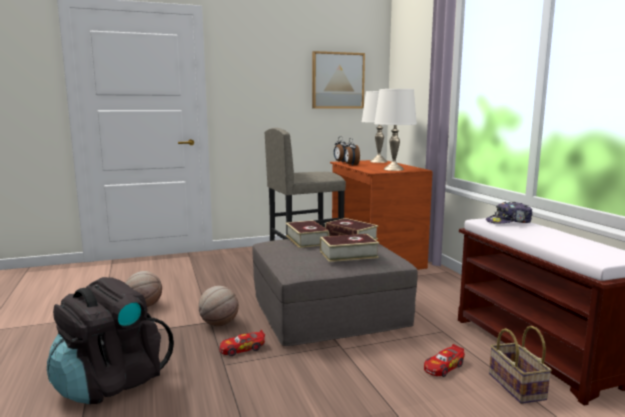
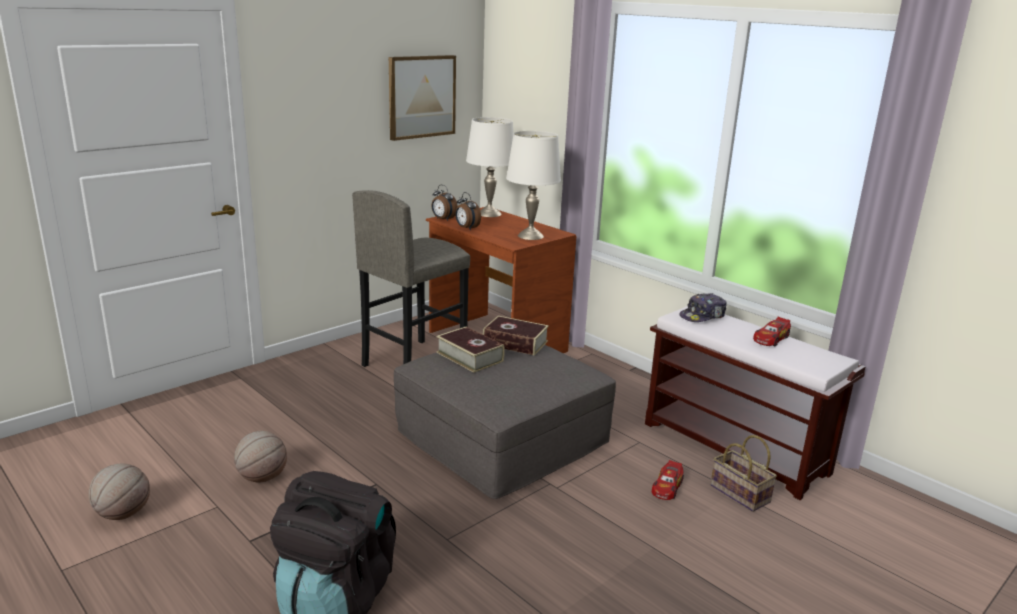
camera: 25 degrees left, 10 degrees up
basketball [198,286,239,326] -> basketball moved to [88,464,150,520]
toy car [219,330,265,356] -> toy car moved to [753,317,791,346]
book [320,234,379,262] -> none

